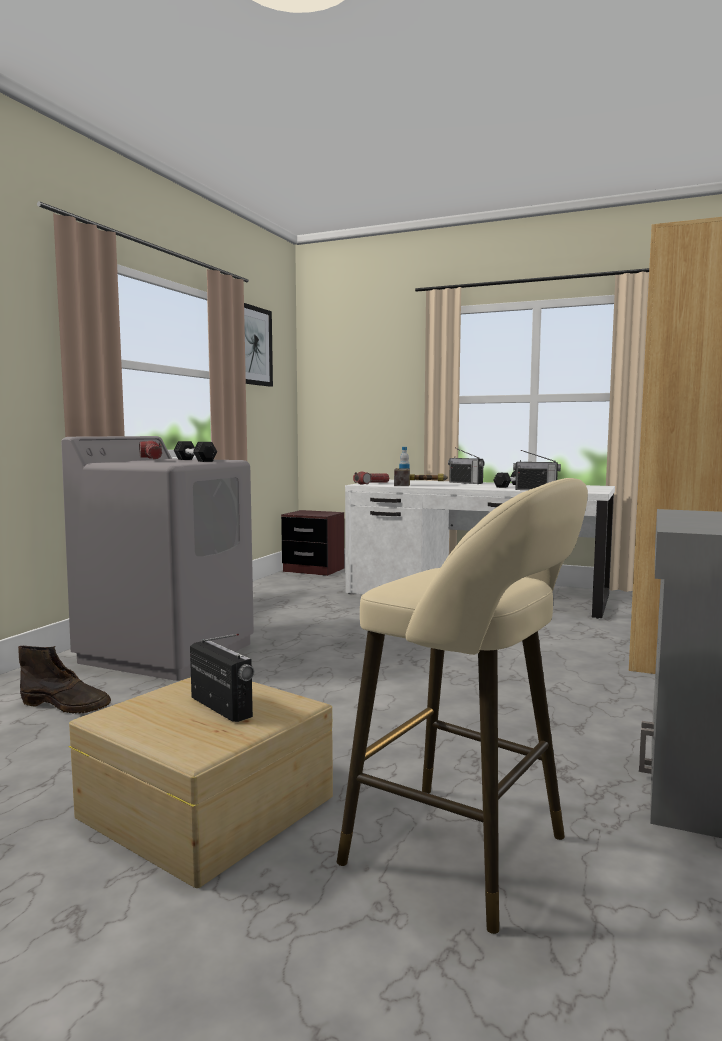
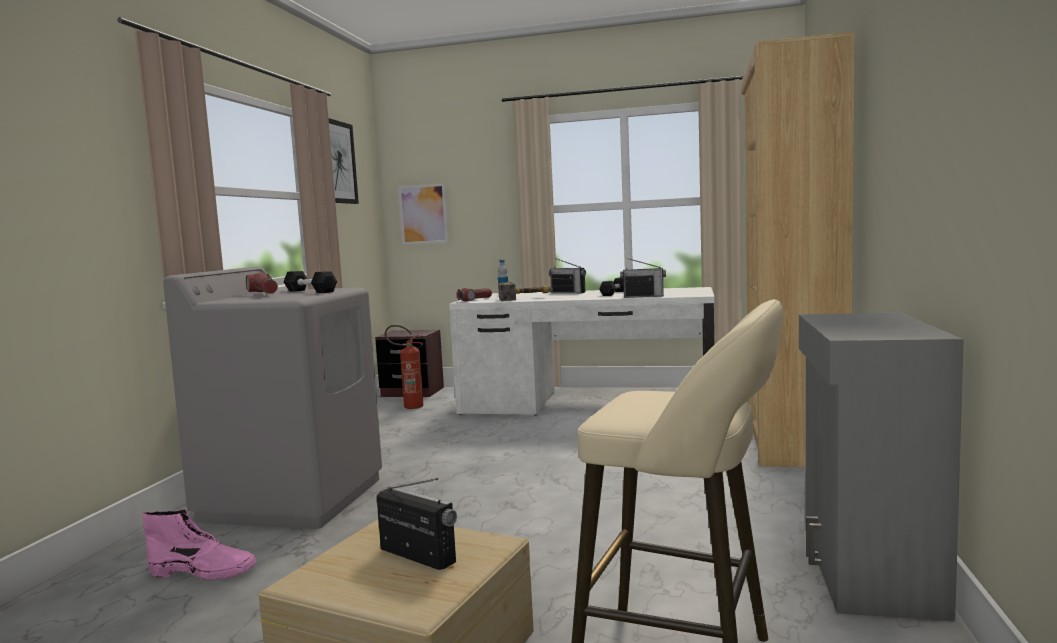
camera: 10 degrees left, 0 degrees up
brown boot [18,646,111,714] -> pink boot [142,508,256,580]
none -> fire extinguisher [385,325,423,409]
none -> picture [398,183,449,245]

